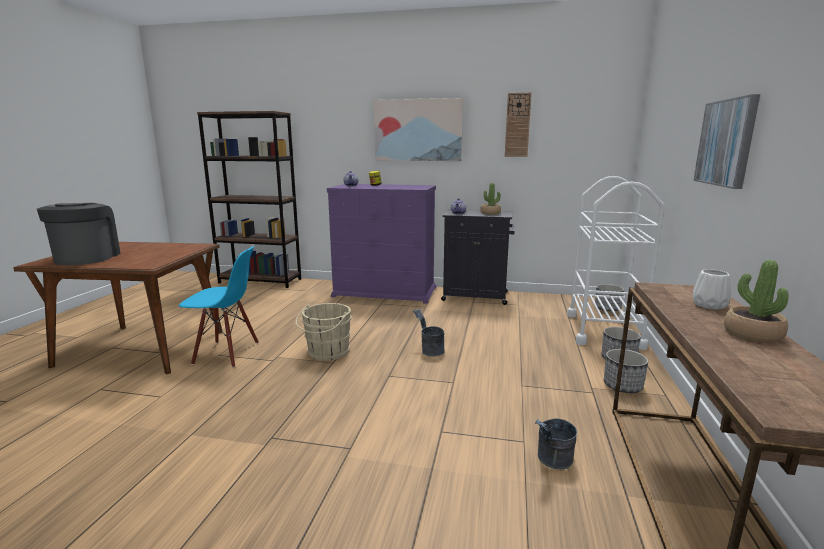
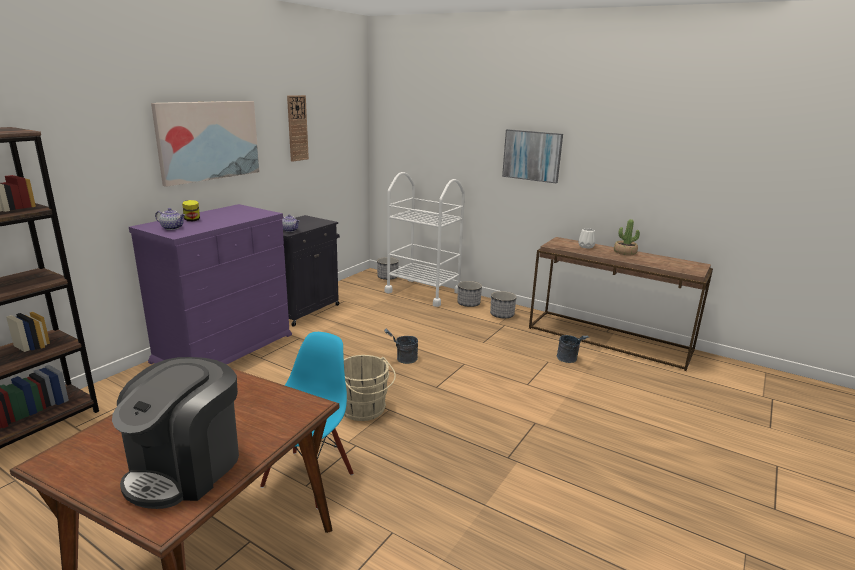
camera: 70 degrees left, 5 degrees up
coffee machine [37,203,121,265] -> coffee machine turned 75 degrees counterclockwise [112,357,239,509]
potted plant [480,183,501,215] -> none

